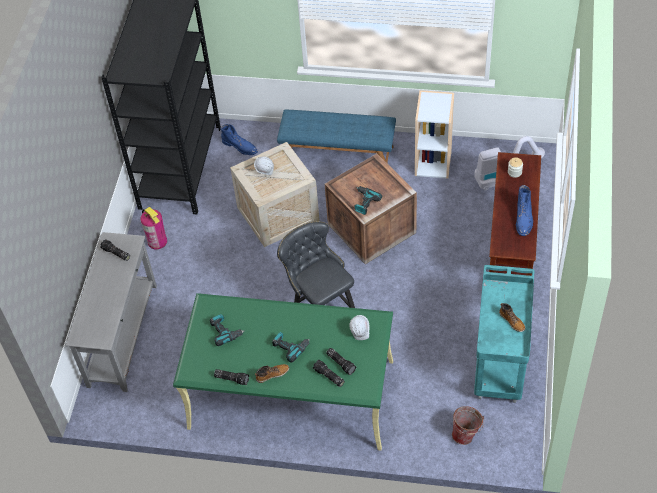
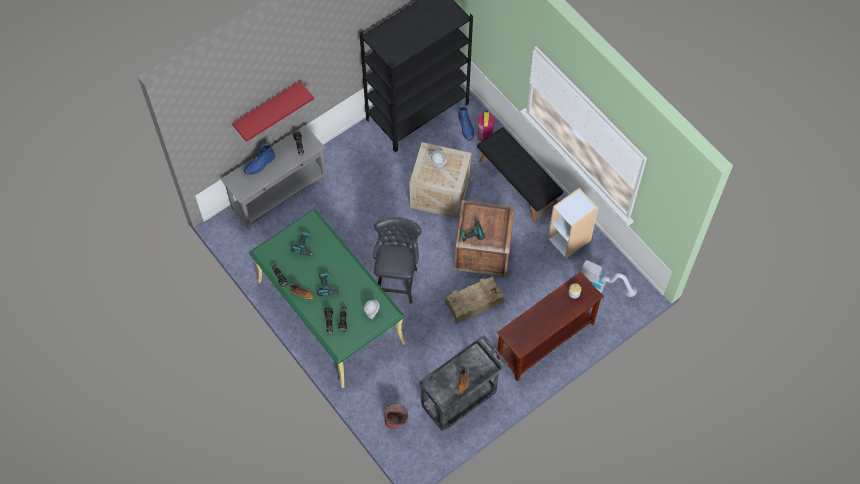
camera: 40 degrees right, 10 degrees up
fire extinguisher [140,207,167,249] -> fire extinguisher moved to [477,110,495,141]
blue bench [277,109,396,163] -> black bench [477,127,563,223]
turquoise cart [474,265,534,403] -> grey cart [420,335,508,431]
blue boot [516,185,533,236] -> blue boot moved to [244,143,275,175]
none -> red shelf [232,81,314,142]
none -> crate [445,276,504,324]

